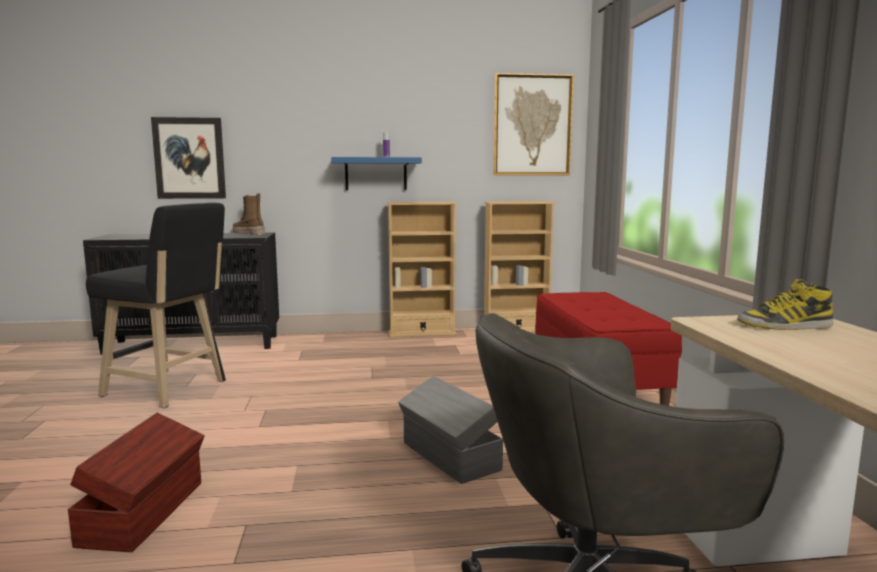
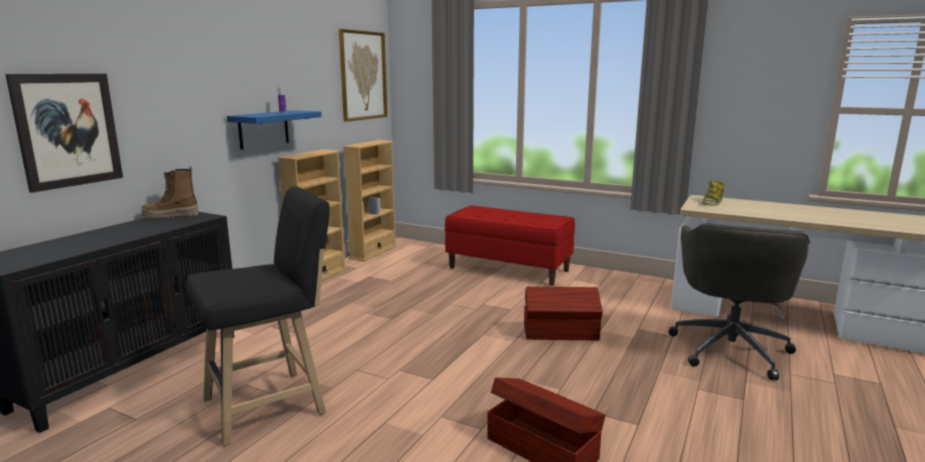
camera: 55 degrees left, 5 degrees up
grey storage box [398,376,503,484] -> brown storage box [524,287,603,340]

